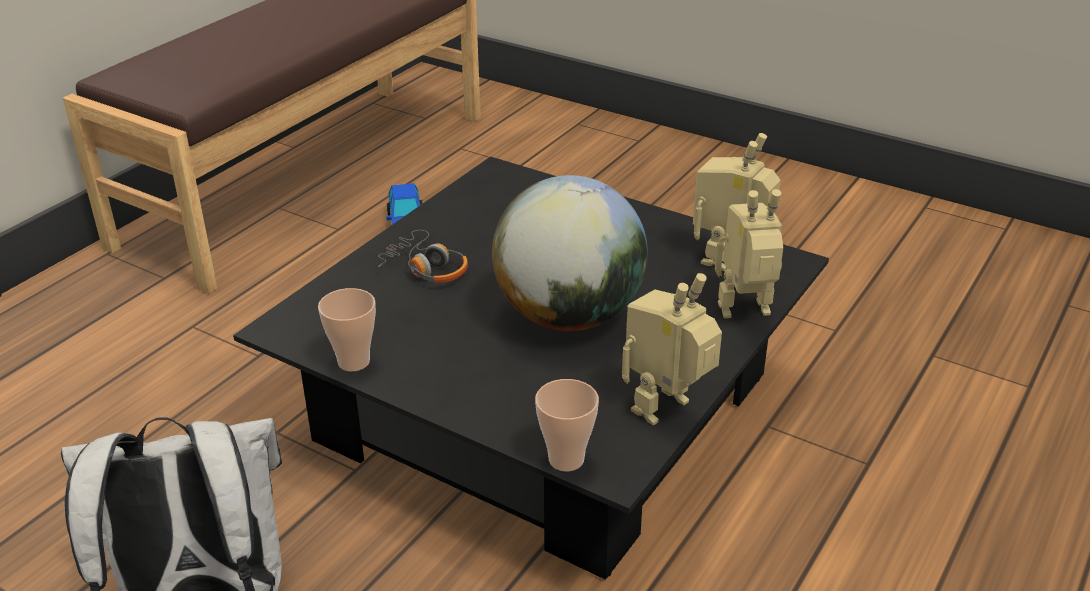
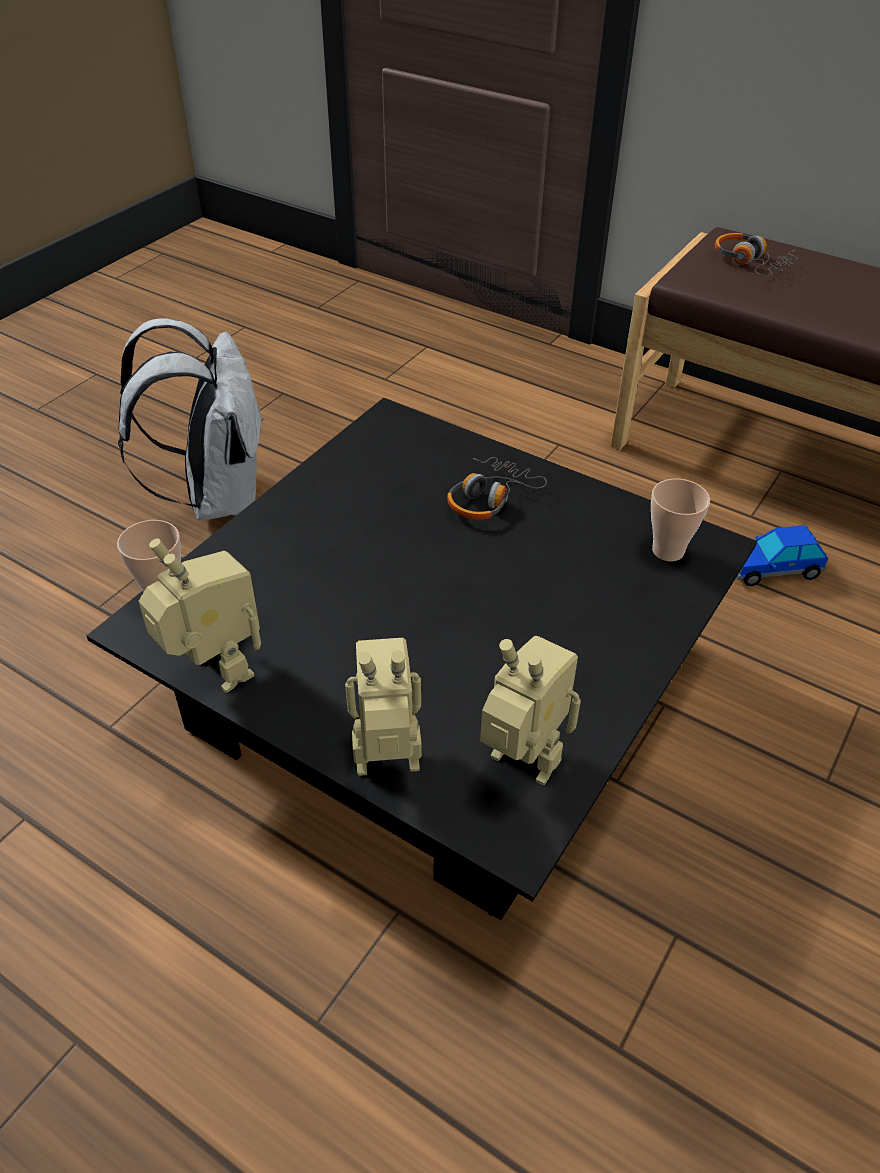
camera: 90 degrees right, 10 degrees up
cup [318,288,376,371] -> cup moved to [651,479,710,561]
globe [492,175,648,331] -> none
toy robot [715,189,783,318] -> toy robot turned 90 degrees counterclockwise [345,638,422,776]
none -> headphones [715,233,798,276]

